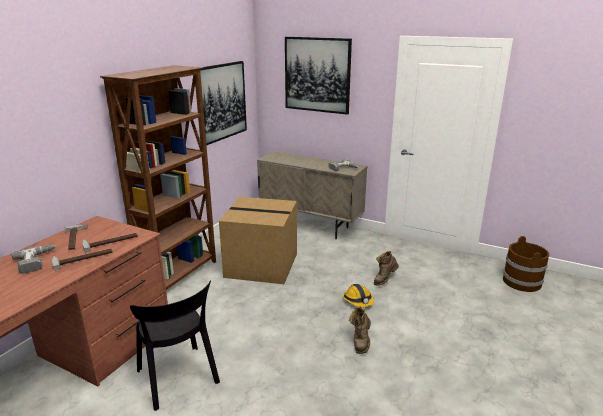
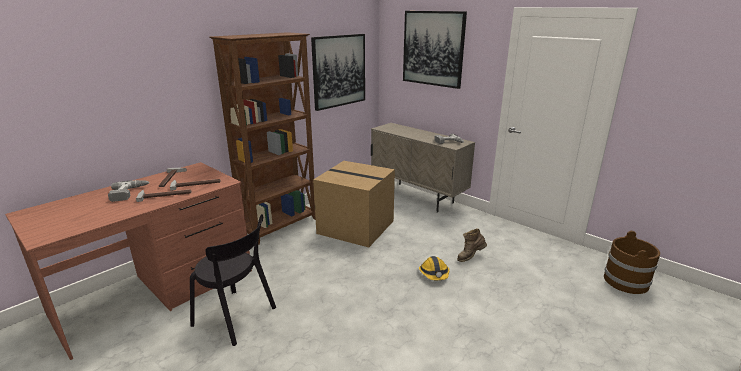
camera: 15 degrees right, 0 degrees up
black chair [130,280,220,411] -> black chair turned 45 degrees counterclockwise [190,214,276,346]
brown boot [349,306,371,354] -> none

